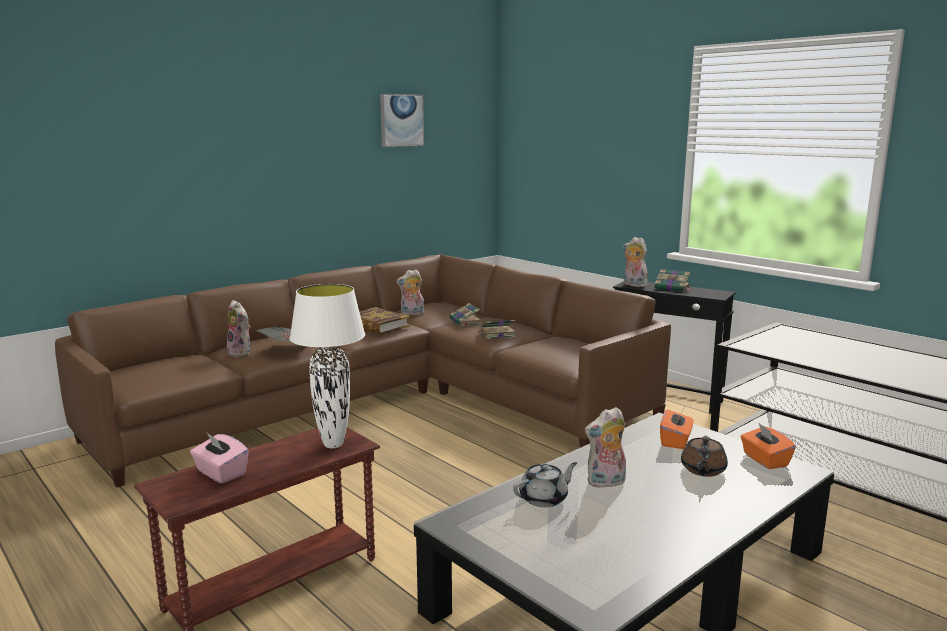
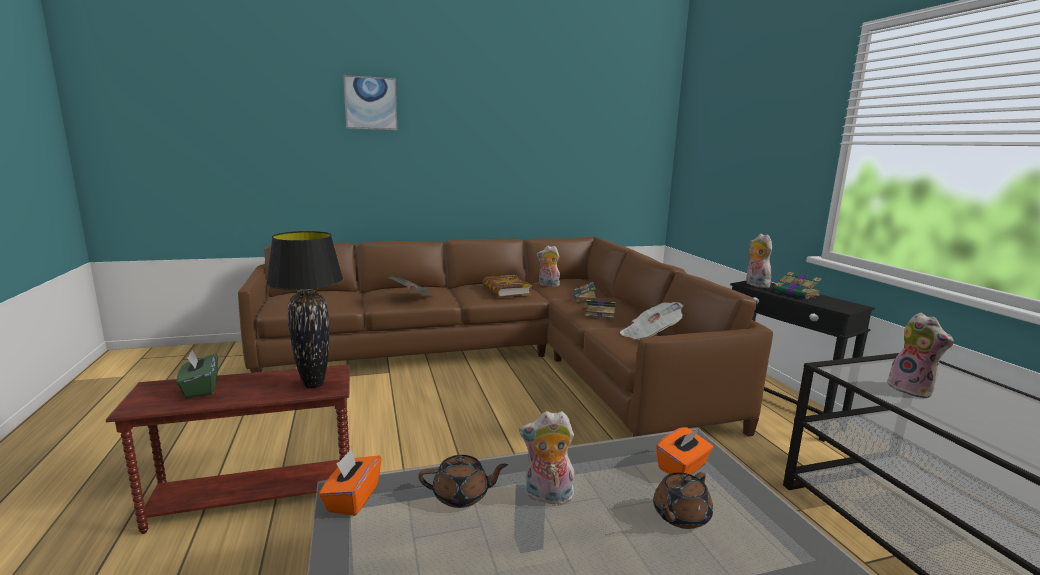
camera: 25 degrees right, 0 degrees up
pink tissue box [190,432,249,483] -> green tissue box [177,350,218,398]
plush toy [227,300,250,357] -> plush toy moved to [885,313,954,398]
white table lamp [289,284,365,448] -> black table lamp [266,231,343,388]
picture [380,94,424,147] -> picture moved to [343,75,397,130]
grey teapot [513,462,577,508] -> brown teapot [418,455,508,508]
orange tissue box [741,423,796,469] -> orange tissue box moved to [319,450,381,516]
none -> newspaper [620,302,683,339]

